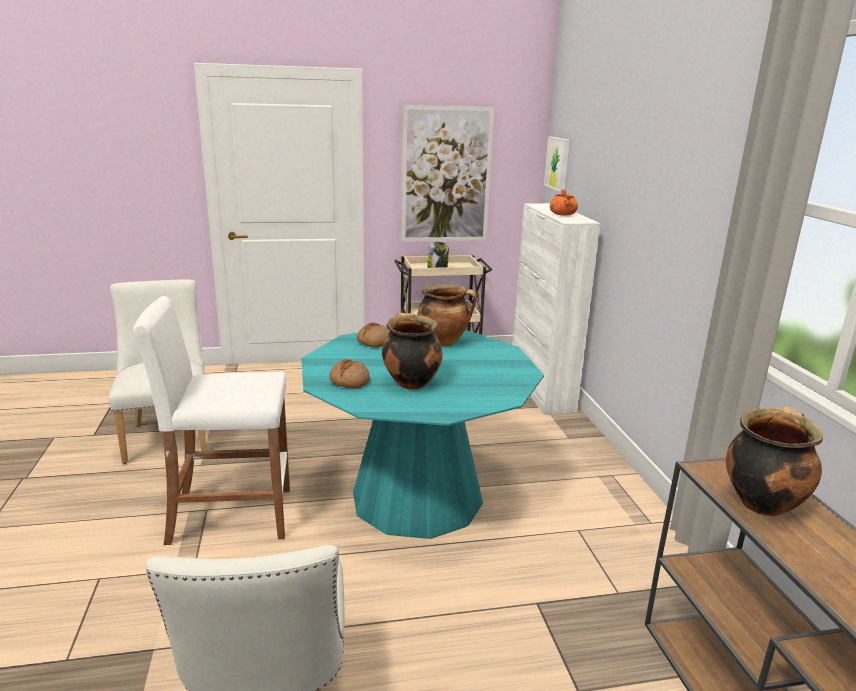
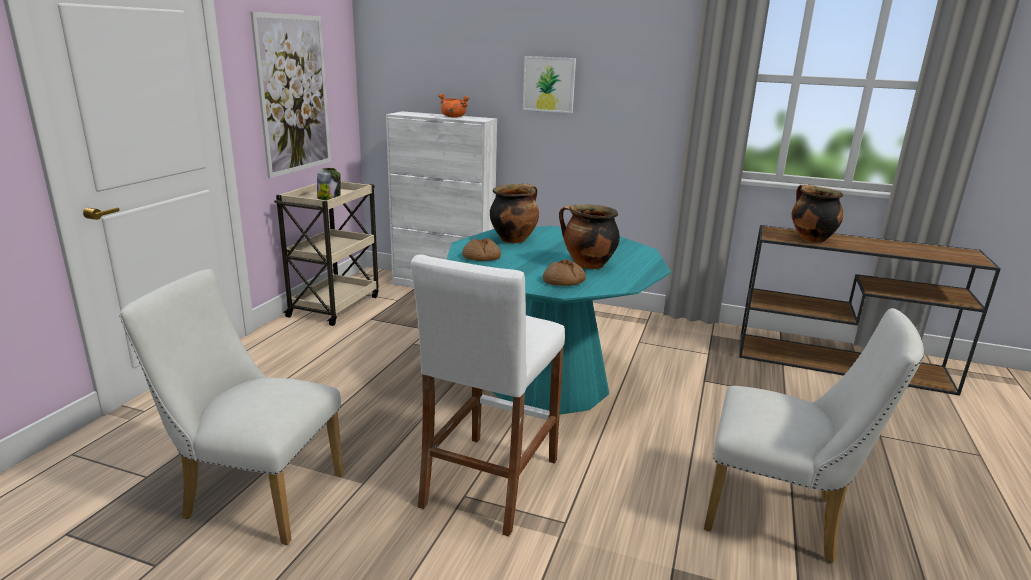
camera: 60 degrees left, 0 degrees up
picture [544,136,570,192] -> picture moved to [523,56,576,113]

